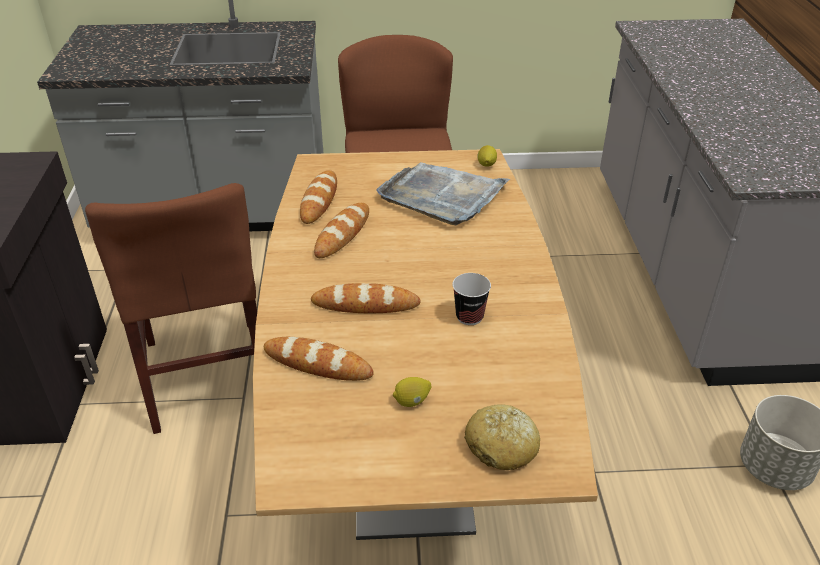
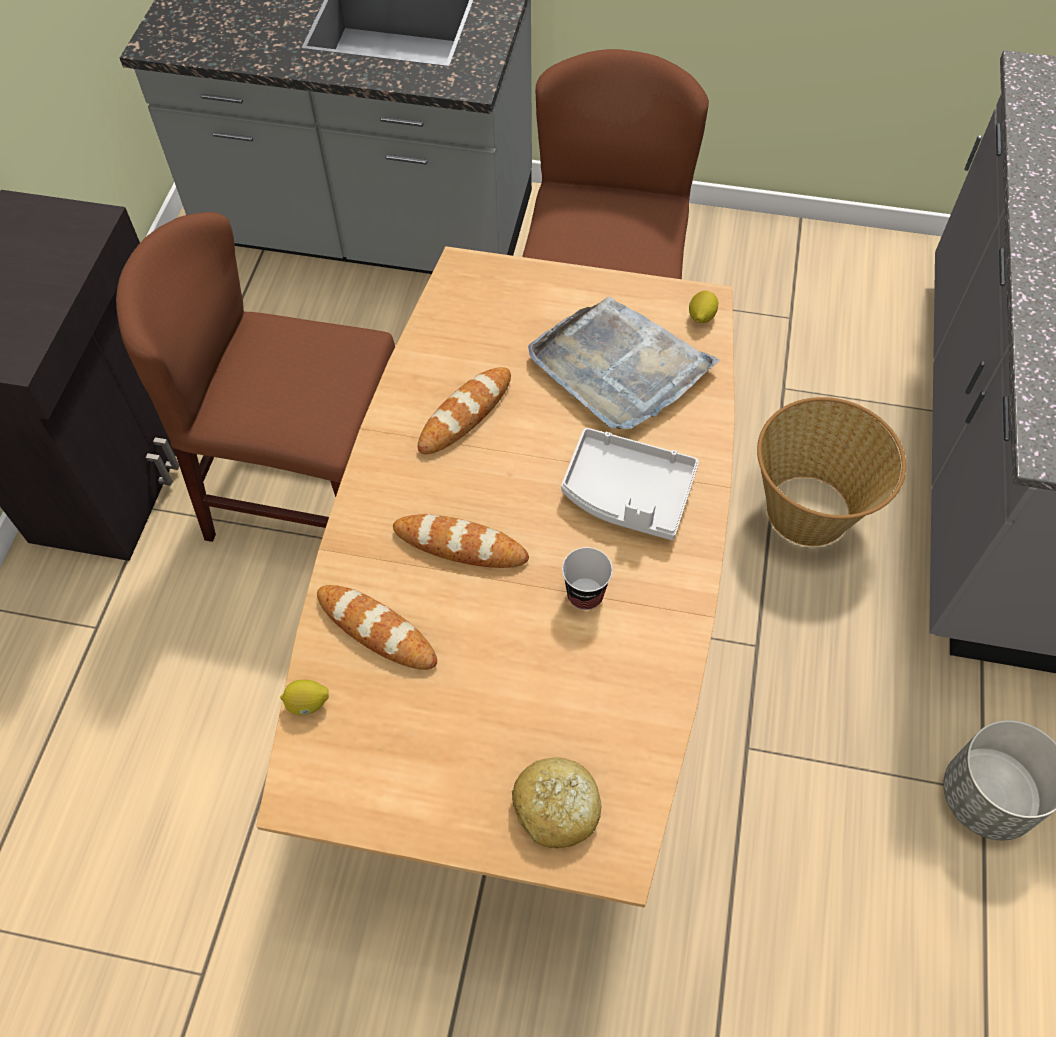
camera: 15 degrees right, 20 degrees up
brown chair [85,183,257,434] -> brown chair turned 105 degrees clockwise [116,212,395,542]
bread [300,170,337,224] -> none
lemon [393,377,431,407] -> lemon moved to [280,680,329,715]
none -> grey tray [561,428,699,540]
none -> basket [757,397,906,546]

